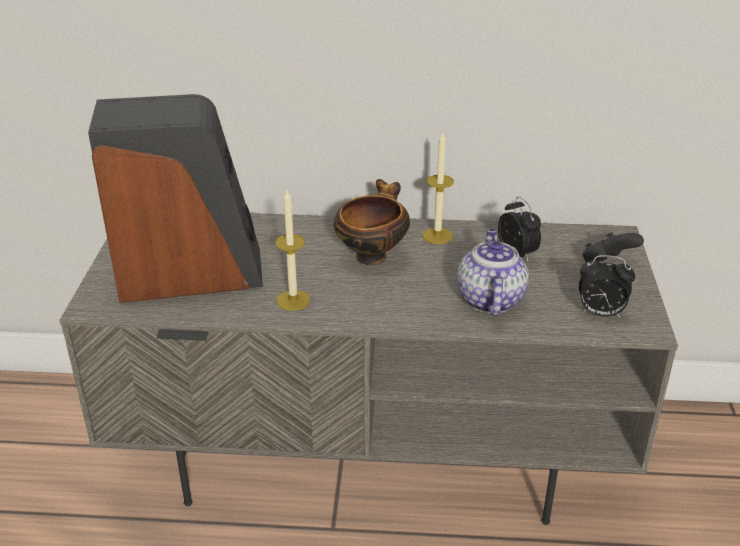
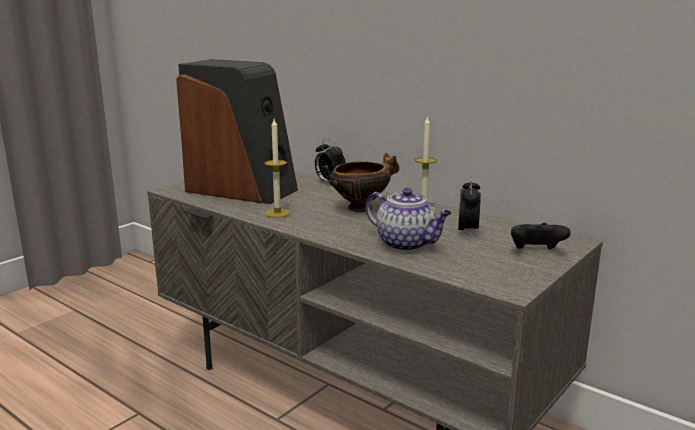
camera: 35 degrees right, 15 degrees down
teapot [457,228,529,316] -> teapot turned 90 degrees clockwise [366,188,452,251]
alarm clock [579,255,635,318] -> alarm clock moved to [315,139,346,181]

